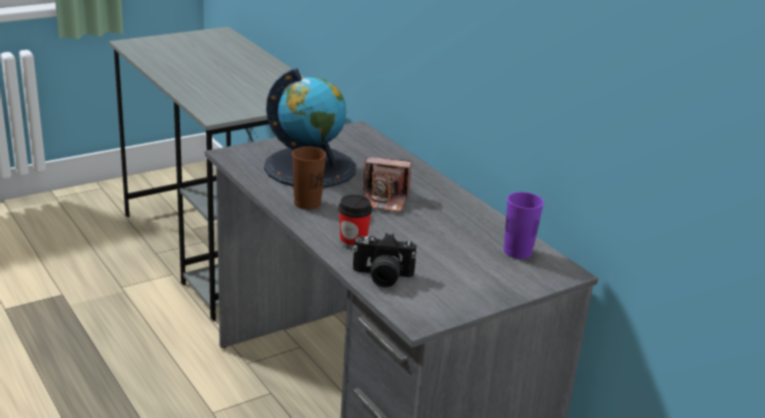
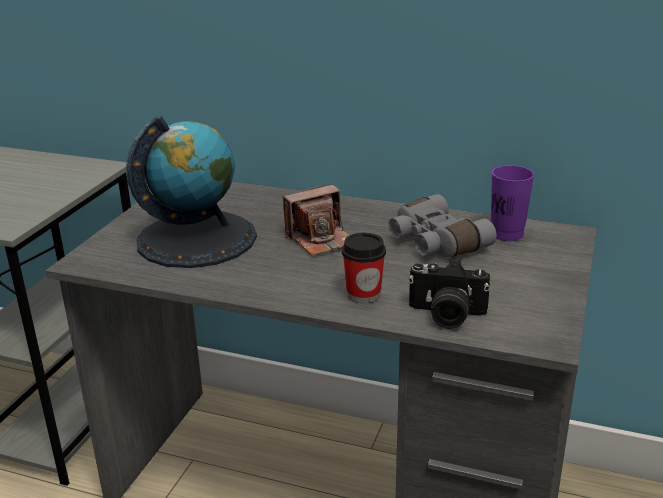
camera: 35 degrees left, 0 degrees up
brown cup [292,147,326,209] -> none
camera [353,233,416,288] -> camera turned 45 degrees clockwise [408,259,490,329]
none -> grey binoculars [388,194,497,258]

